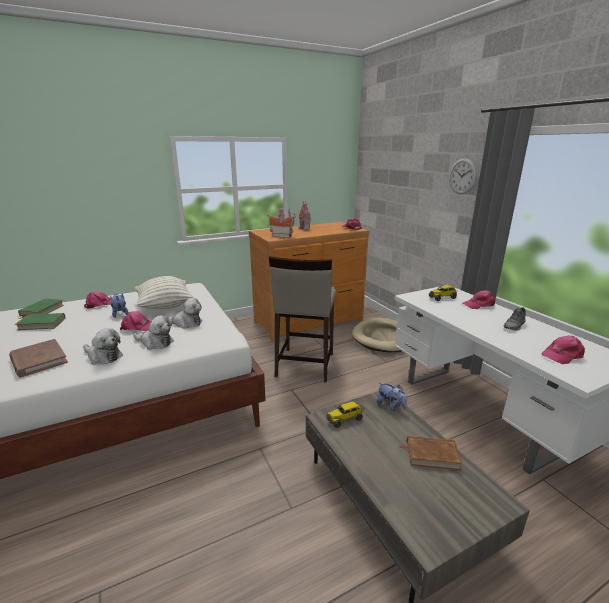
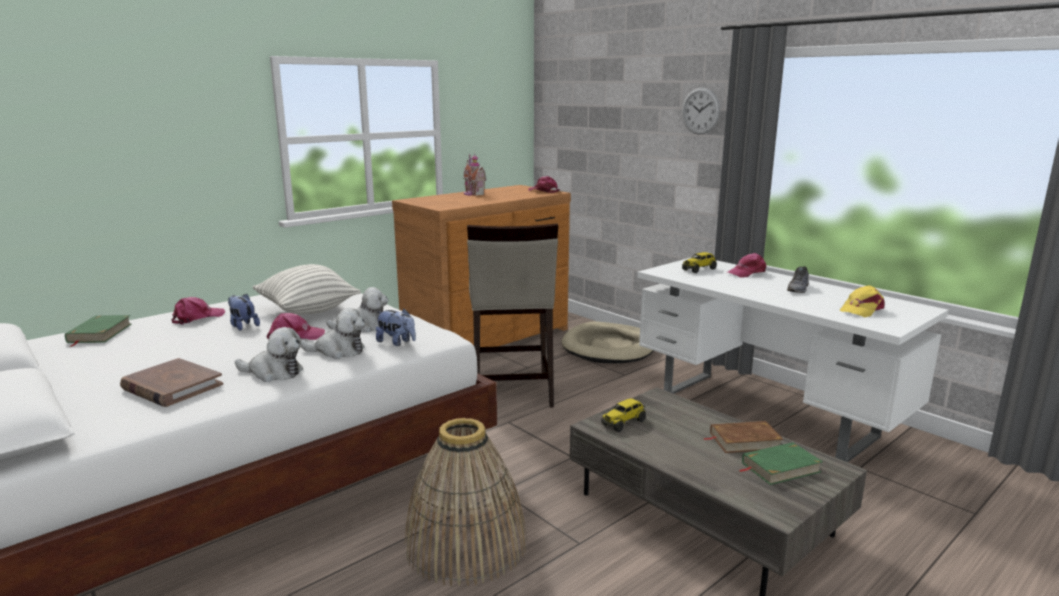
camera: 15 degrees left, 5 degrees down
green book [15,313,66,330] -> green book moved to [739,442,823,485]
toy house [267,208,296,238] -> none
plush toy [377,383,407,411] -> plush toy moved to [376,309,416,346]
pink cap [541,336,585,364] -> yellow cap [840,285,885,317]
none -> basket [404,418,527,586]

